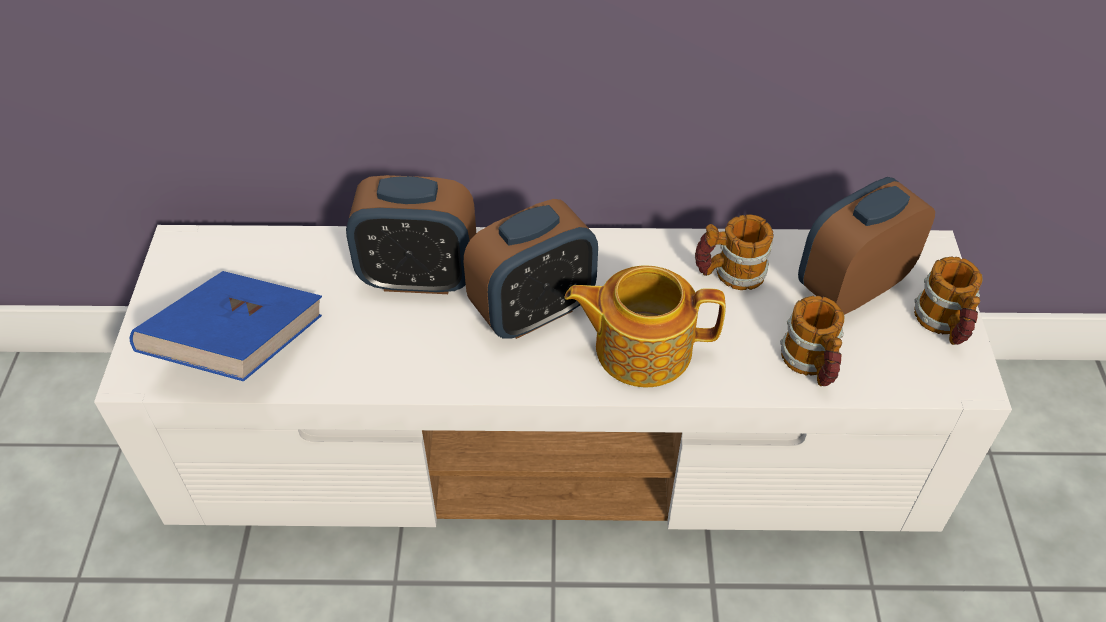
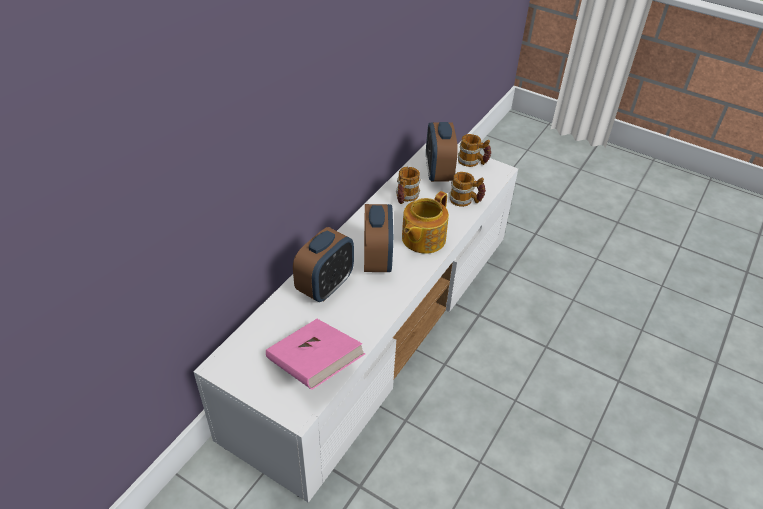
camera: 60 degrees left, 5 degrees down
blue book [130,271,322,381] -> pink book [266,319,365,390]

